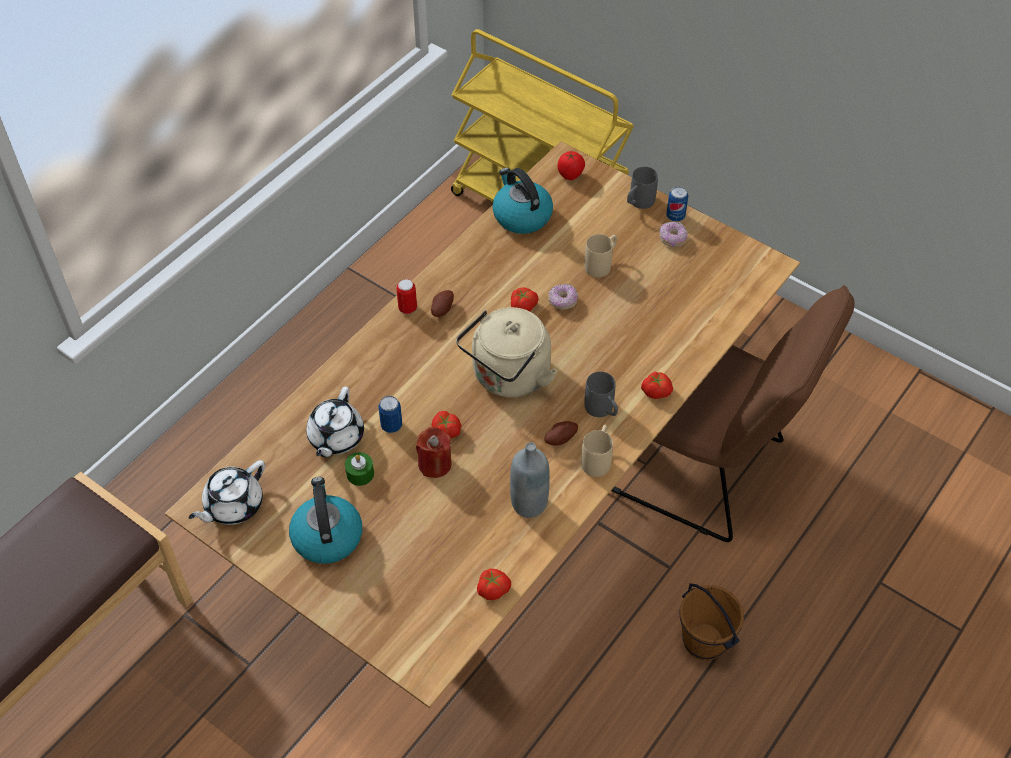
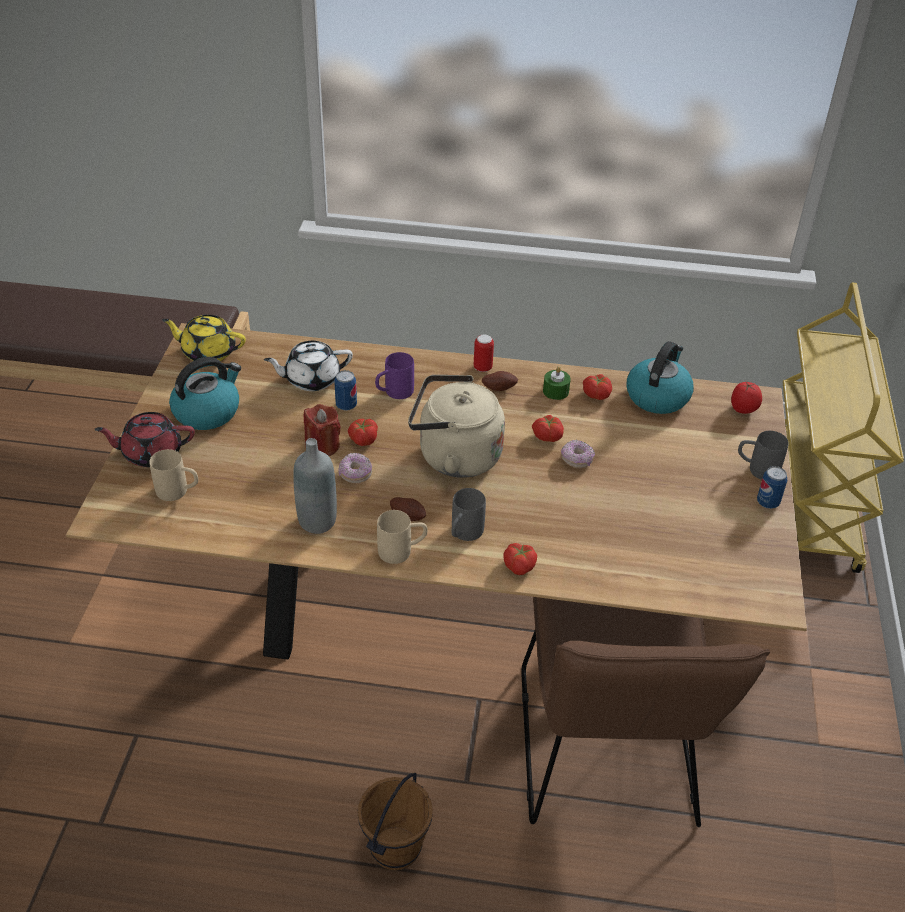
camera: 60 degrees right, 10 degrees down
white teapot [189,460,265,525] -> yellow teapot [162,315,246,361]
green candle [345,452,374,486] -> green candle moved to [543,367,571,400]
tomato [477,568,511,600] -> tomato moved to [583,374,612,400]
beige mug [584,234,617,278] -> beige mug moved to [149,449,198,501]
donut [659,221,688,247] -> donut moved to [338,453,372,483]
none -> red teapot [95,412,195,467]
none -> purple mug [375,352,414,399]

